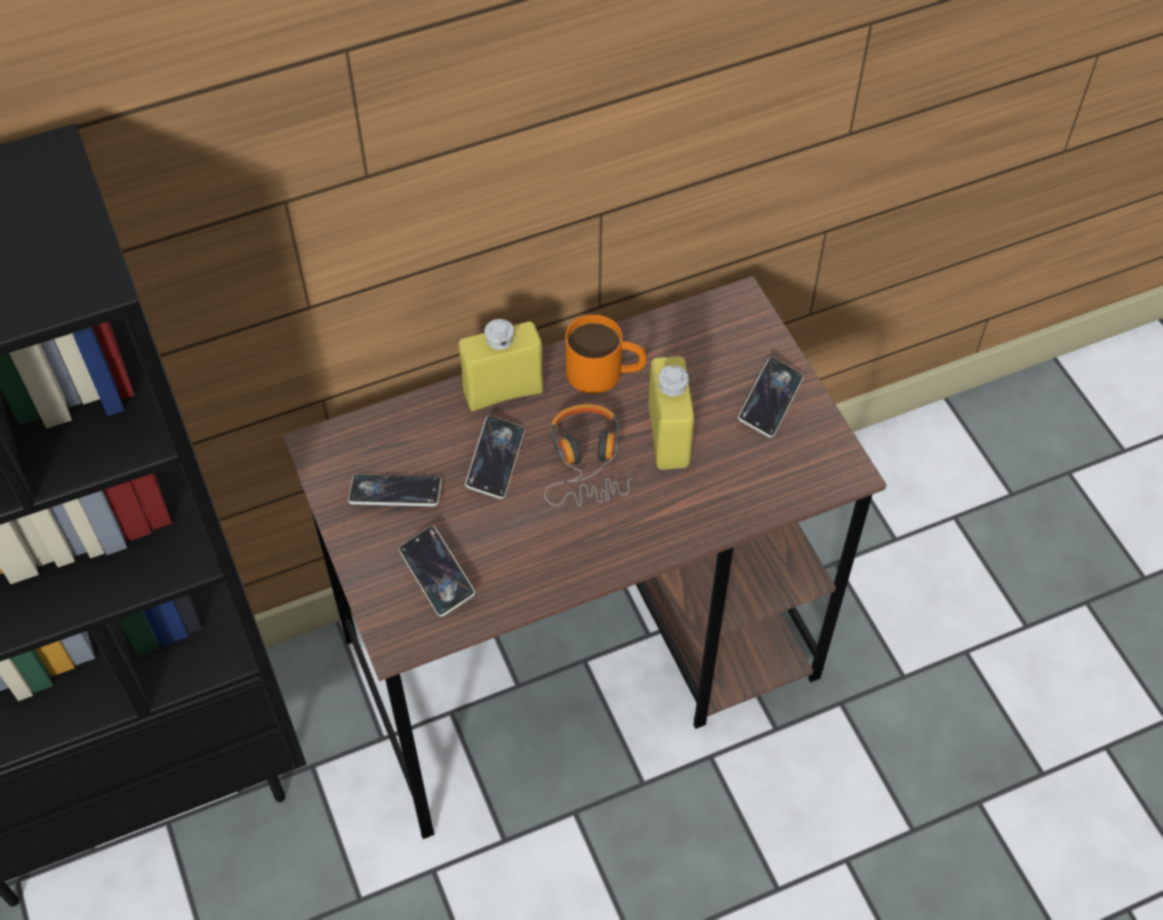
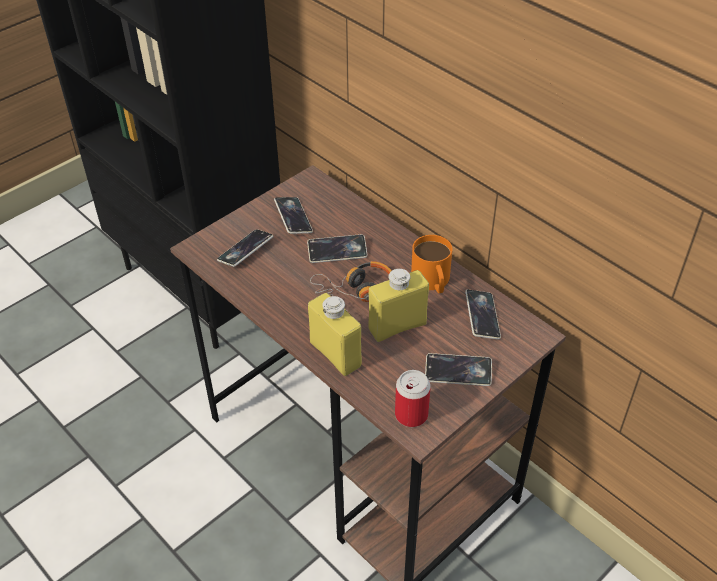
camera: 70 degrees right, 10 degrees down
yellow bottle [459,319,544,411] -> yellow bottle moved to [308,293,362,376]
none -> can [395,370,431,427]
none -> phone [465,289,501,340]

